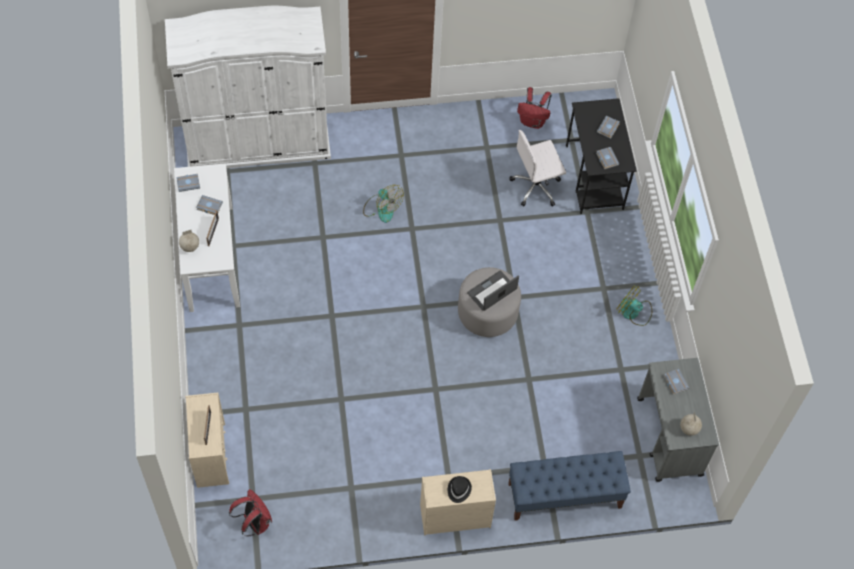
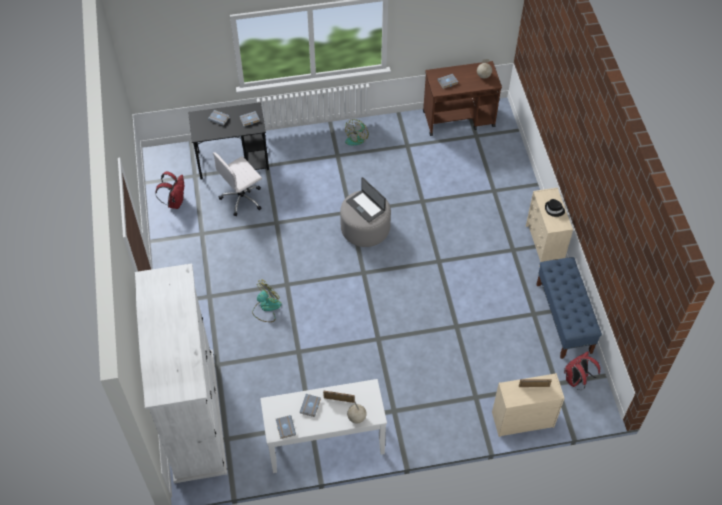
camera: 90 degrees left, 5 degrees down
blue bench [508,451,631,521] -> blue bench moved to [536,257,602,359]
white office chair [509,130,566,207] -> white office chair turned 75 degrees clockwise [213,152,262,216]
grey cart [637,358,719,482] -> brown cart [423,61,502,136]

